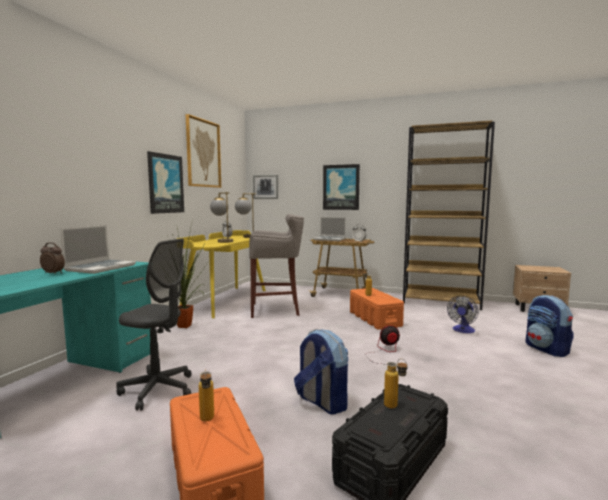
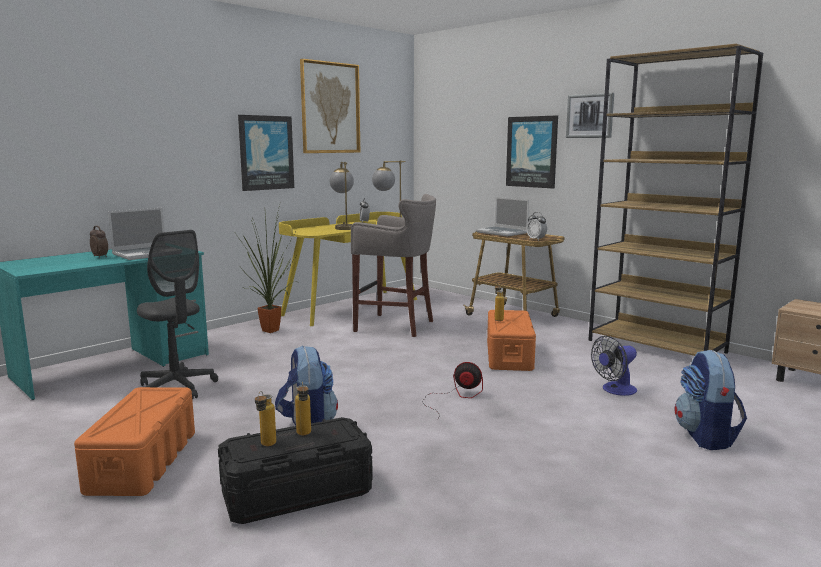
camera: 25 degrees right, 5 degrees up
bottle [199,369,214,421] -> bottle moved to [255,391,276,446]
picture [253,175,278,199] -> picture moved to [566,93,614,138]

